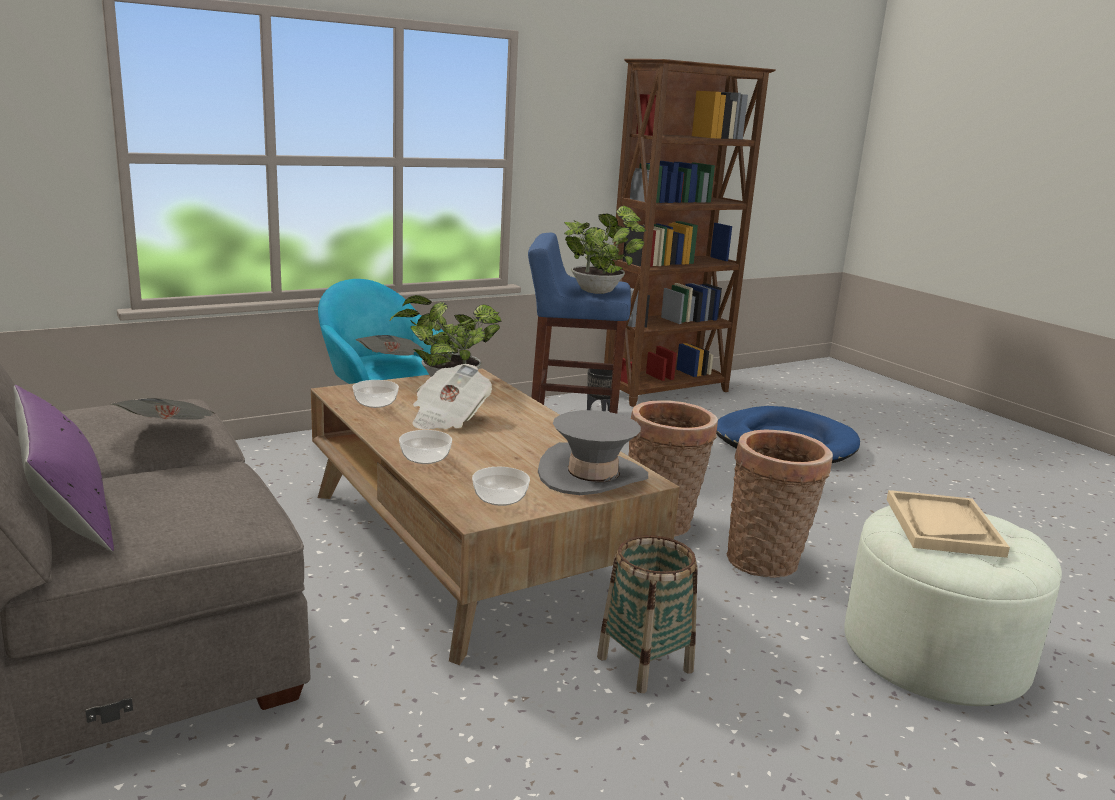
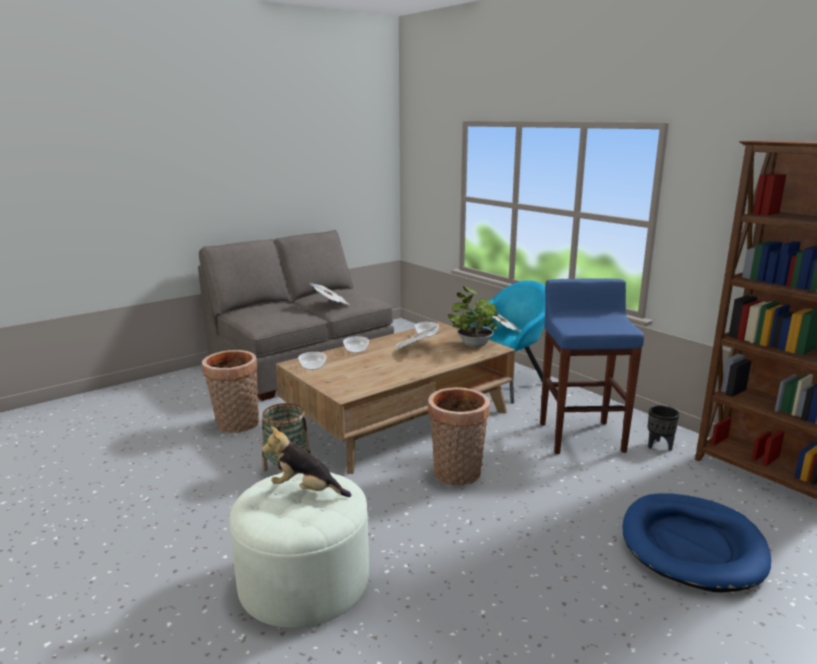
camera: 85 degrees right, 0 degrees up
purple pillow [13,385,114,551] -> none
grey hat [538,410,648,495] -> none
potted plant [564,206,646,294] -> none
basket [727,430,833,578] -> basket moved to [202,350,259,433]
beige tray [887,490,1010,558] -> plush toy [262,426,352,497]

